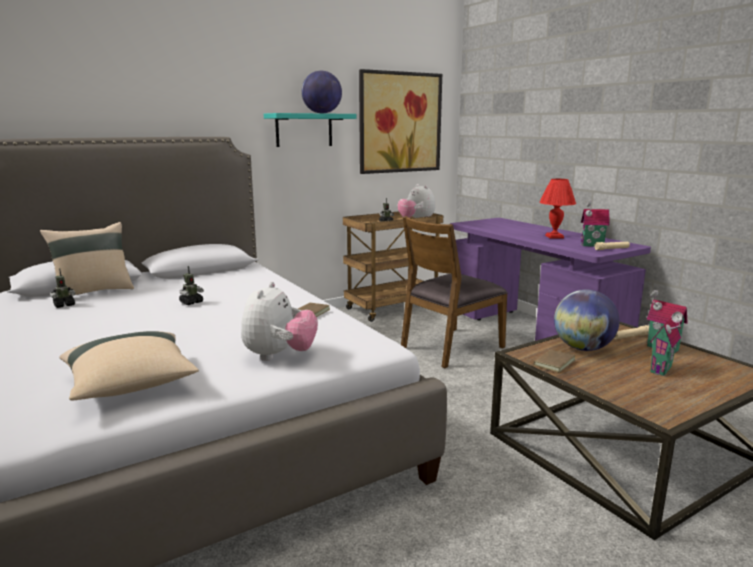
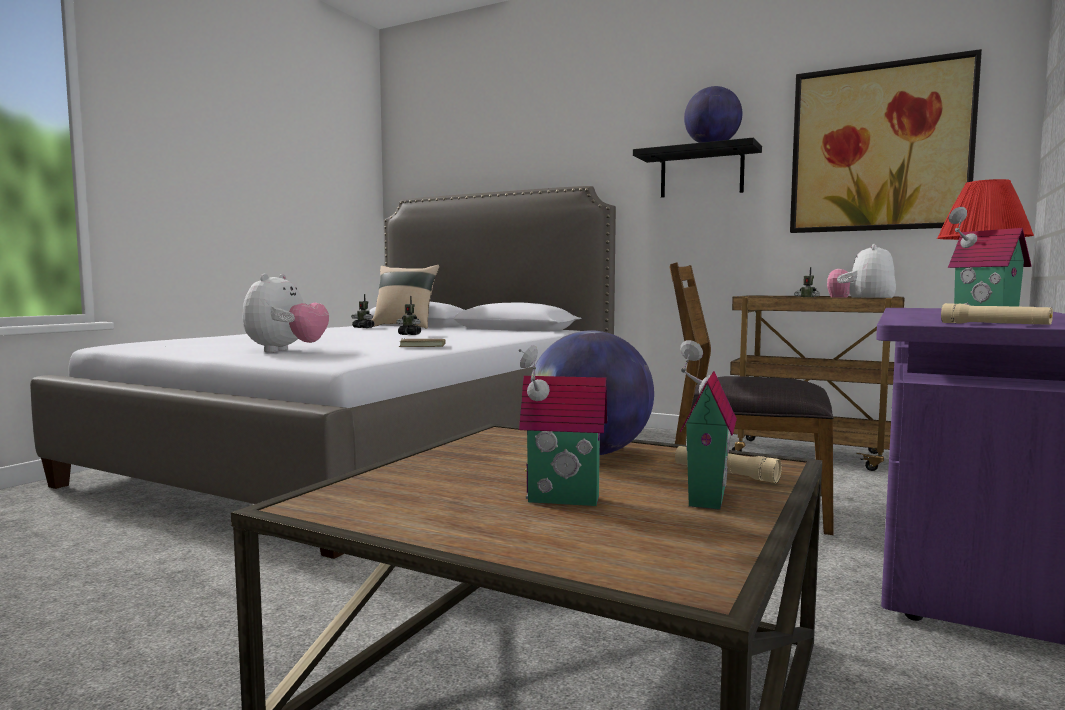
camera: 60 degrees right, 10 degrees down
beige pillow [59,331,199,400] -> none
plush toy [241,282,318,361] -> plush toy turned 60 degrees counterclockwise [242,273,329,353]
turquoise shelf [264,113,357,147] -> black shelf [633,138,762,198]
brown book [529,350,575,372] -> none

